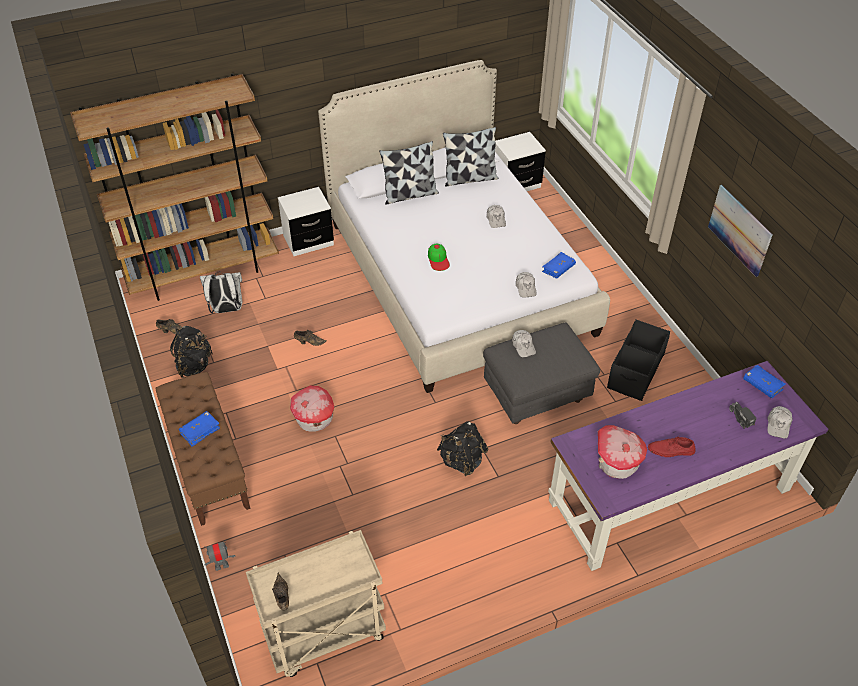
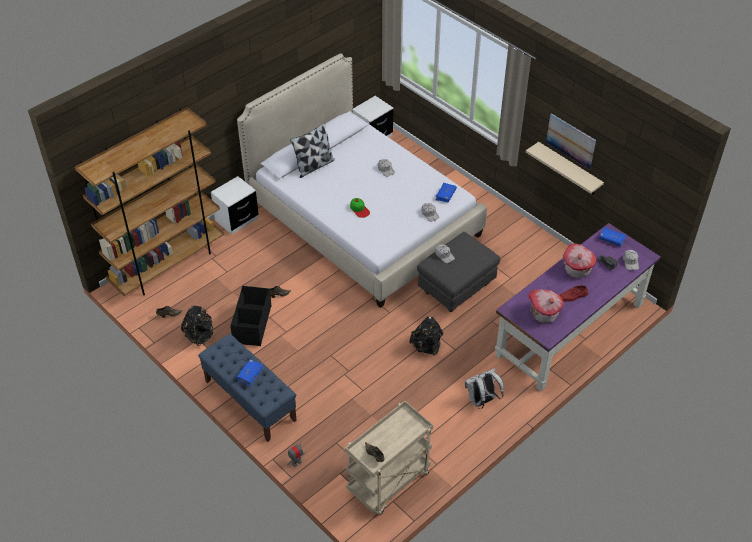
camera: 20 degrees left, 0 degrees up
brown bench [155,372,251,526] -> blue bench [198,334,297,442]
white backpack [200,272,242,314] -> white backpack moved to [465,368,504,409]
toy house [290,385,334,432] -> toy house moved to [563,243,596,278]
pillow [443,127,499,186] -> none
black storage box [607,320,670,401] -> black storage box moved to [231,286,272,346]
none -> beige shelf [526,142,604,195]

